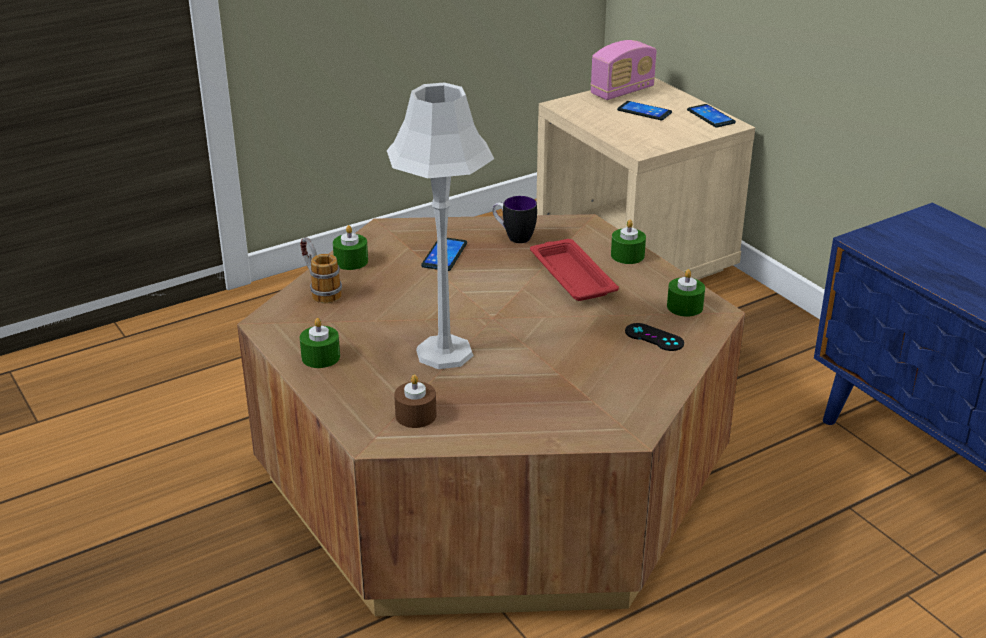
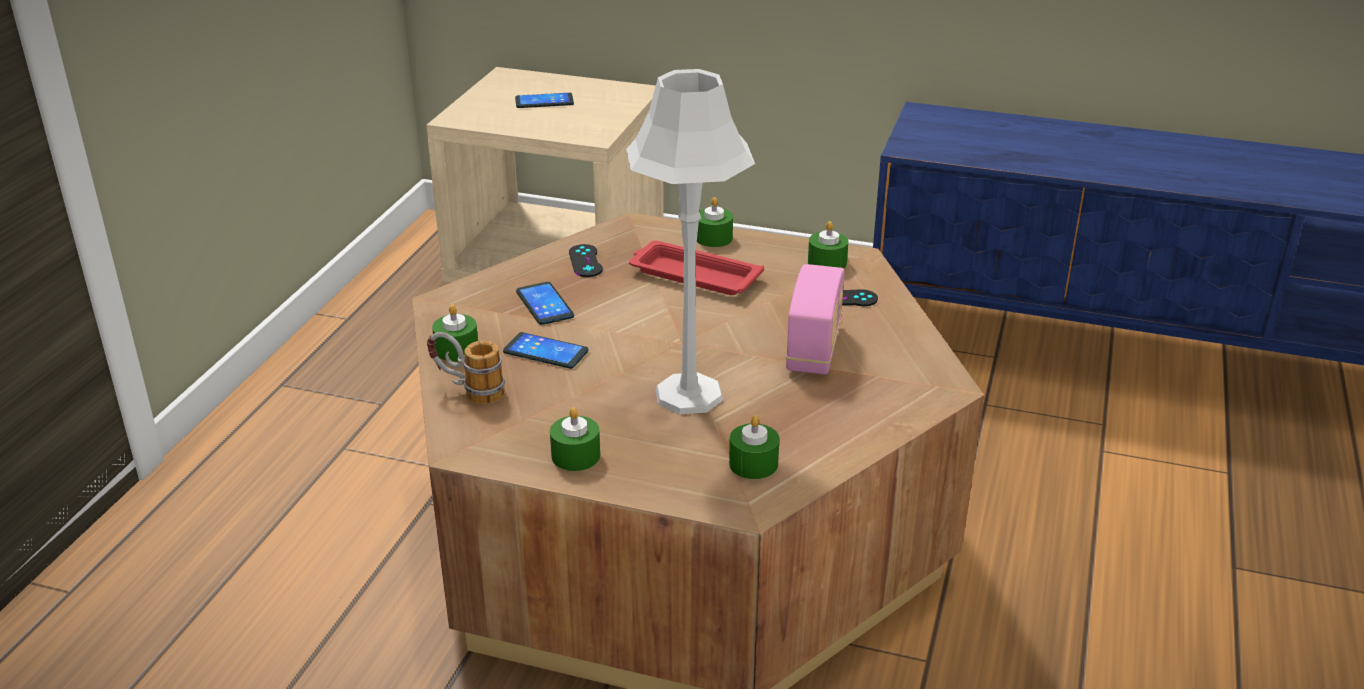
camera: 40 degrees left, 0 degrees up
brown candle [394,375,437,428] -> green candle [729,415,779,479]
mug [492,196,537,243] -> black game controller [569,244,603,277]
radio [590,40,657,100] -> radio moved to [786,264,845,375]
phone [687,104,736,128] -> phone moved to [503,332,589,369]

